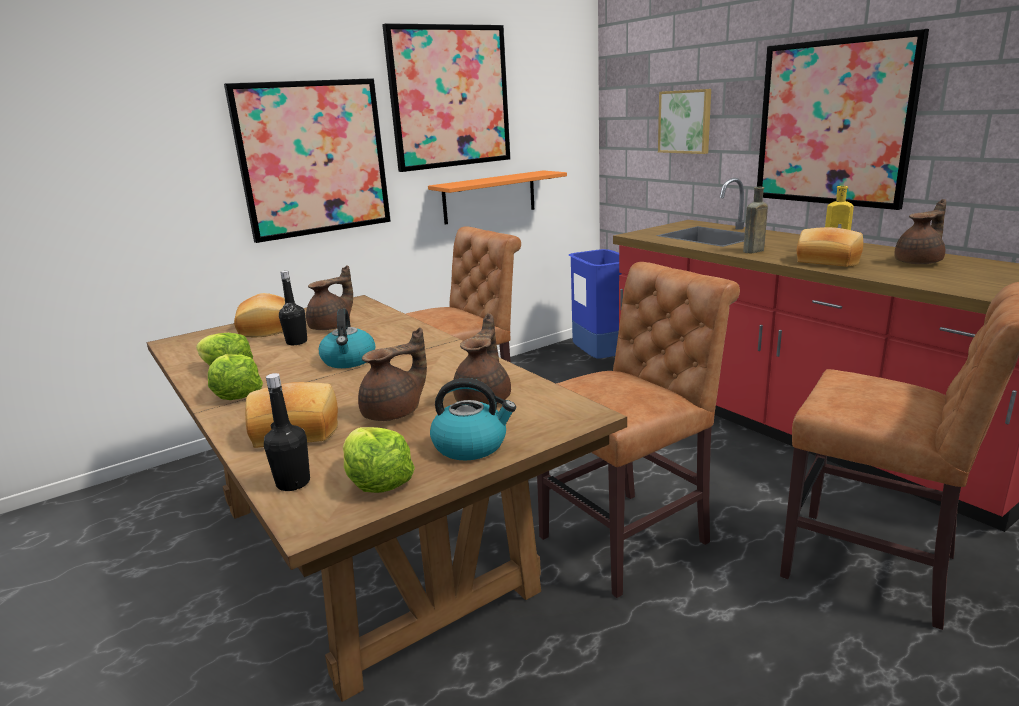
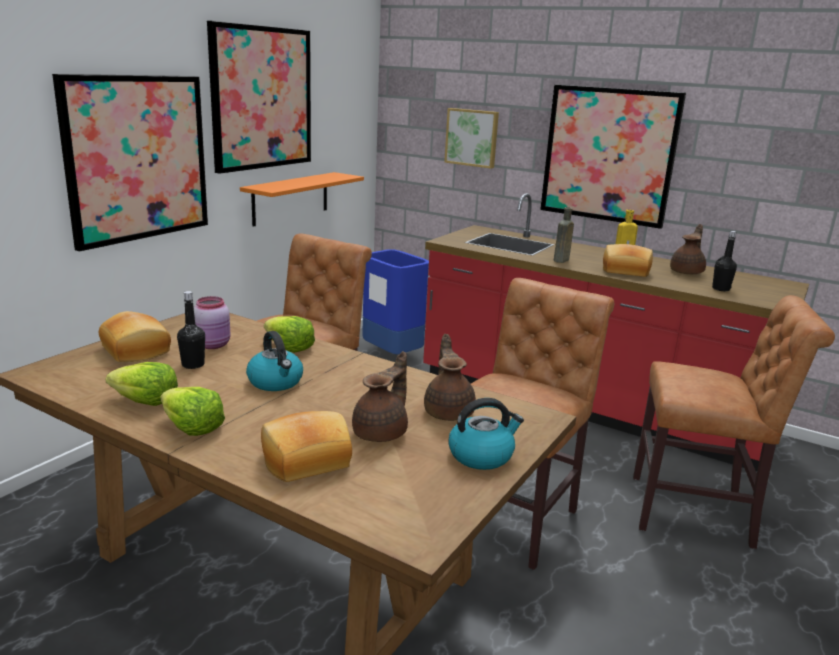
camera: 25 degrees left, 0 degrees up
black bottle [264,373,310,491] -> black bottle moved to [712,231,737,291]
brown teapot [306,265,353,330] -> pink jar [194,296,230,349]
lettuce [343,427,415,493] -> lettuce moved to [264,316,315,353]

